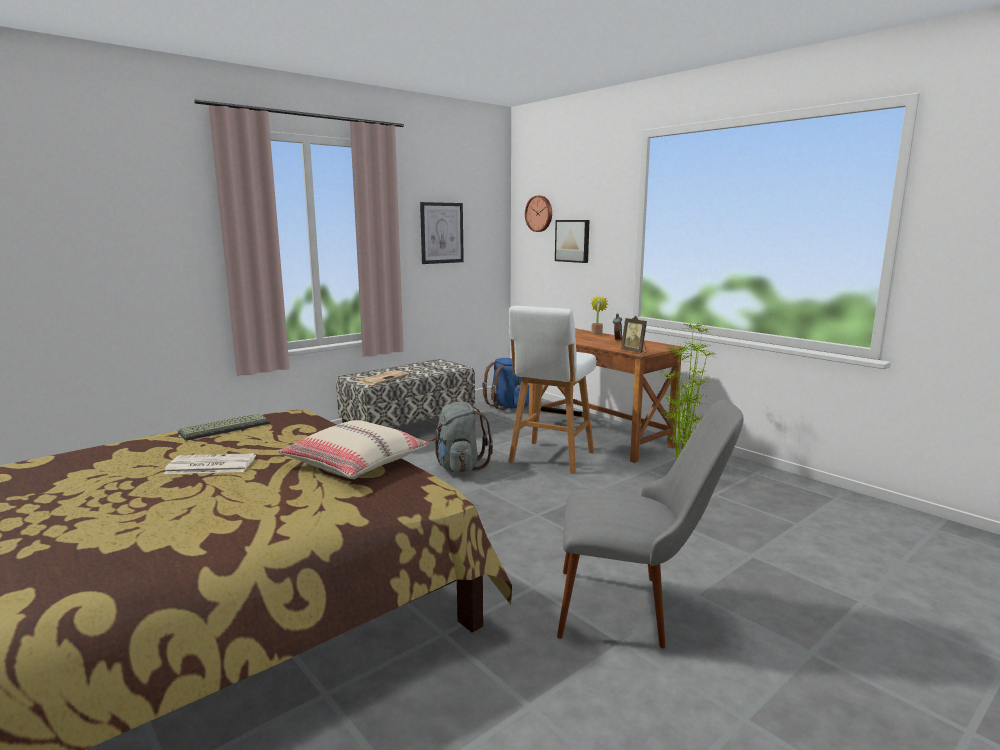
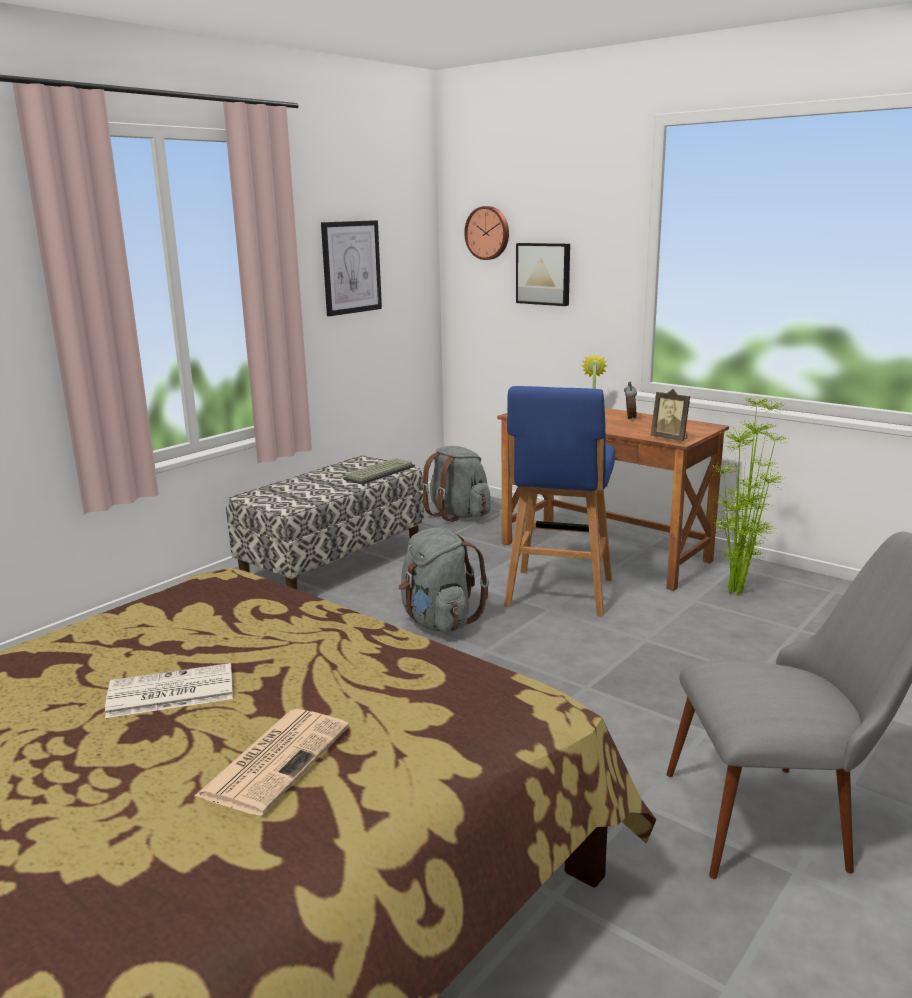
camera: 10 degrees left, 5 degrees up
keyboard [178,413,270,441] -> keyboard moved to [343,458,415,485]
beige pillow [278,420,429,479] -> none
newspaper [357,370,409,385] -> newspaper moved to [195,709,349,816]
blue backpack [482,358,529,410] -> grey backpack [423,446,491,522]
white stool [509,306,596,474] -> blue stool [504,386,615,616]

